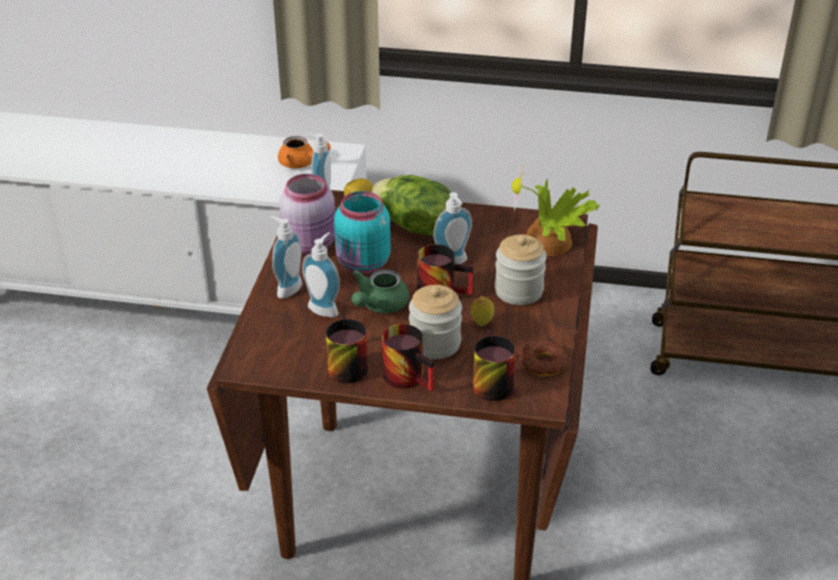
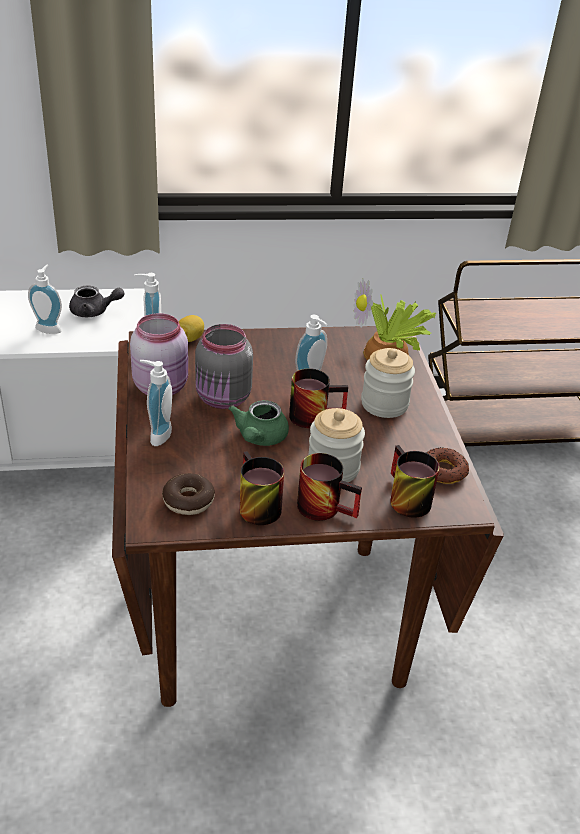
camera: 20 degrees left, 0 degrees up
orange teapot [278,136,330,168] -> grey teapot [69,286,124,317]
soap dispenser [302,232,340,317] -> soap dispenser moved to [28,265,62,334]
turquoise jar [334,191,391,274] -> grey jar [195,324,253,409]
lettuce [372,175,451,237] -> none
lemon [471,296,494,326] -> none
none -> donut [162,473,215,515]

